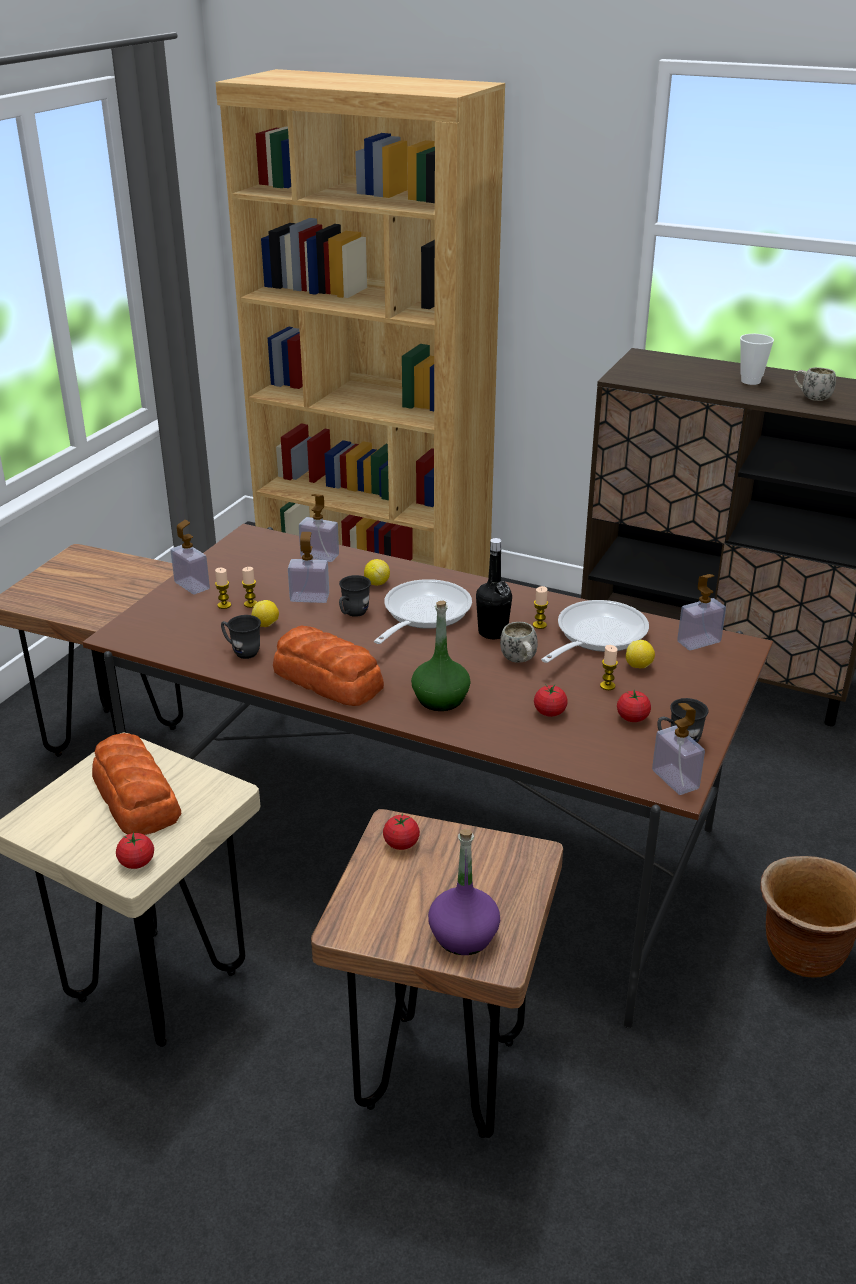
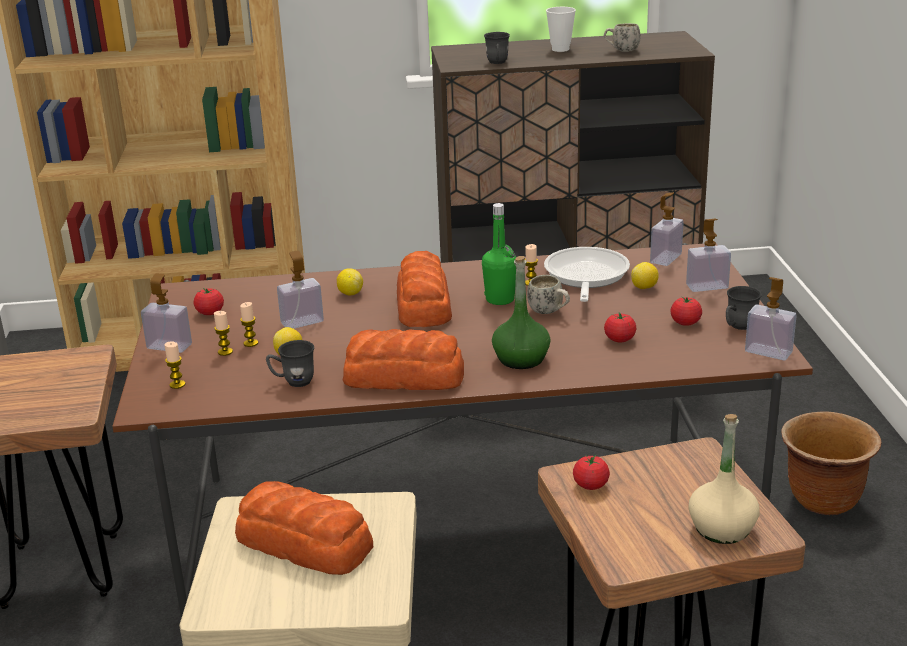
camera: 30 degrees left, 5 degrees down
tomato [116,832,154,869] -> tomato moved to [194,288,224,315]
soap dispenser [299,494,339,562] -> soap dispenser moved to [686,219,731,292]
grey mug [339,575,371,617] -> grey mug moved to [484,32,510,64]
frying pan [374,579,472,644] -> bread [397,251,452,327]
purple bottle [428,829,500,955] -> beige bottle [688,414,760,544]
black bottle [476,538,512,639] -> green bottle [482,203,516,305]
candle [600,645,618,690] -> candle moved to [164,342,185,389]

